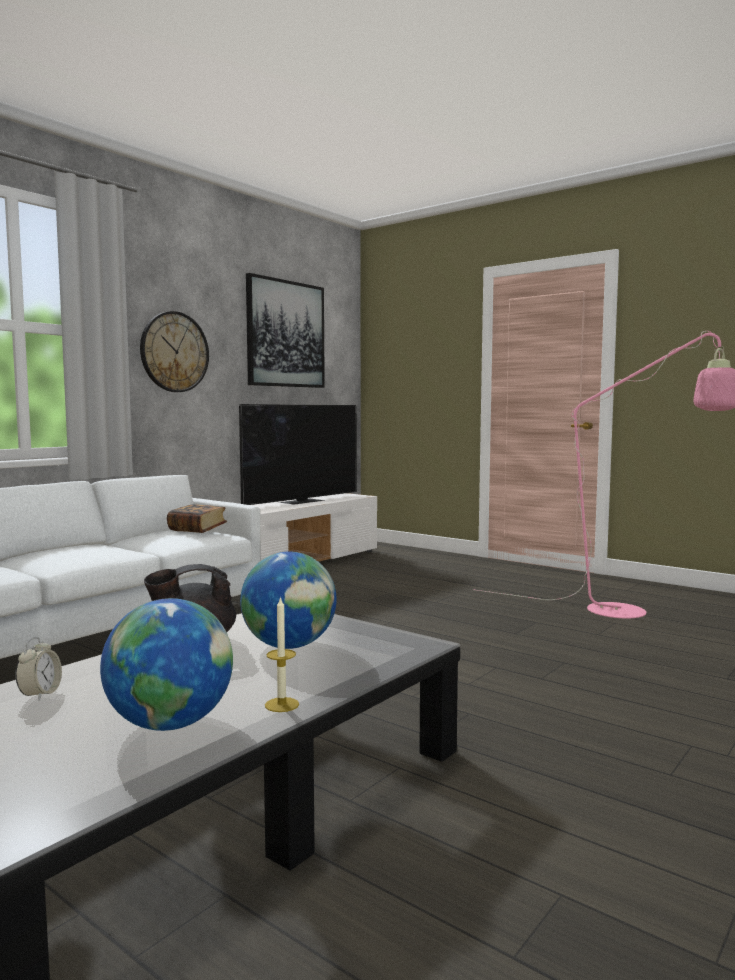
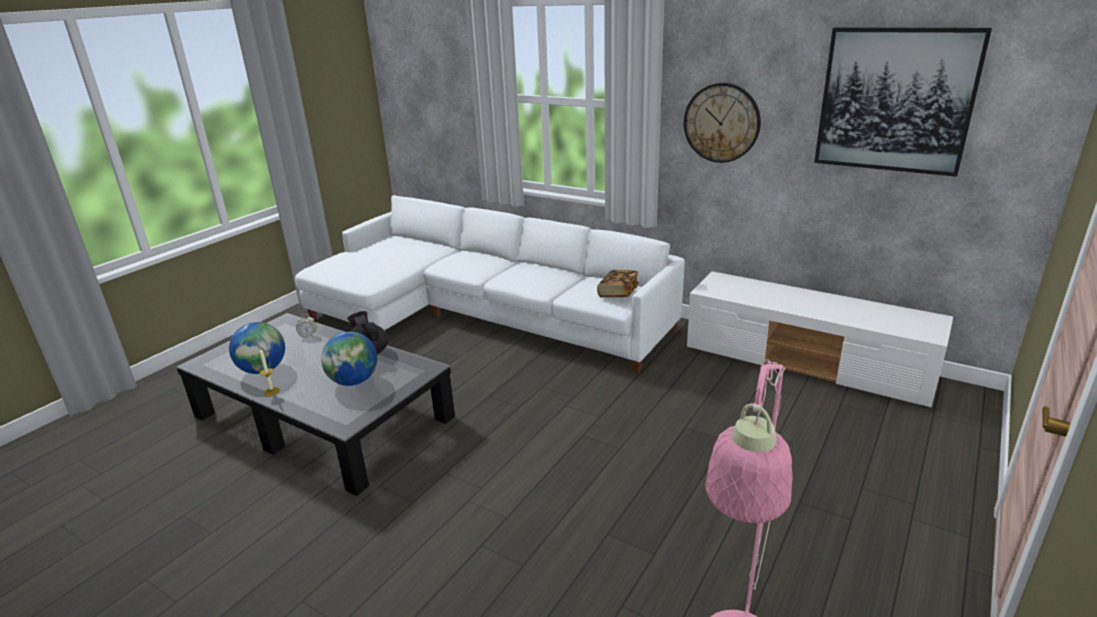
camera: 85 degrees right, 20 degrees up
television [239,404,357,505] -> none

